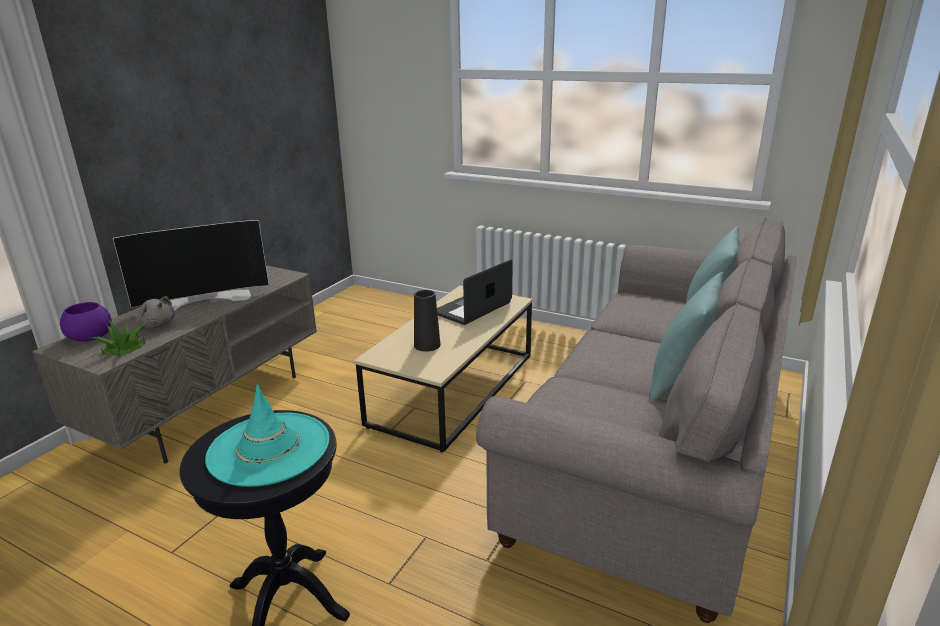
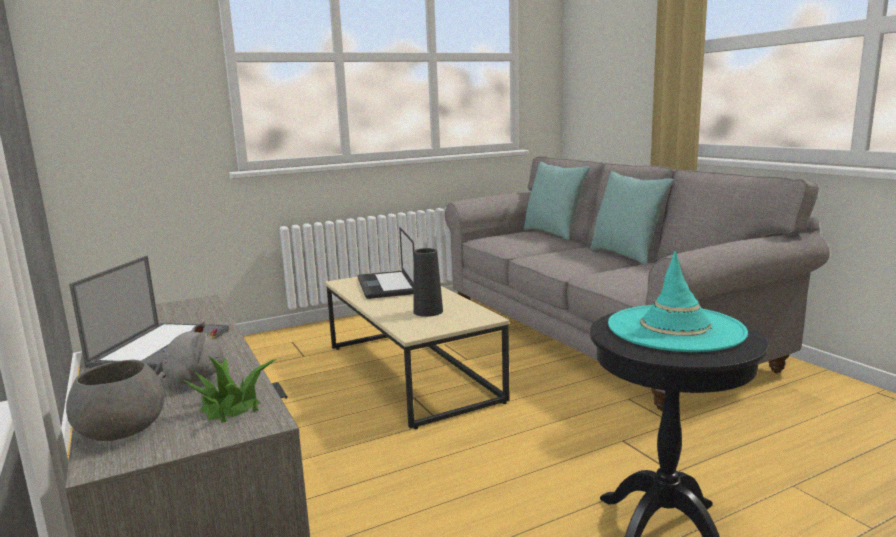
camera: 55 degrees left, 10 degrees down
purple bowl [60,302,112,342] -> grey bowl [66,360,164,441]
television [113,220,269,311] -> laptop [69,256,229,371]

